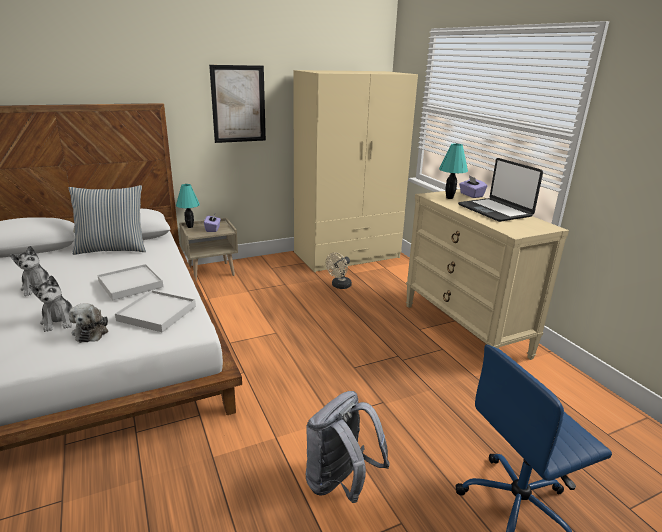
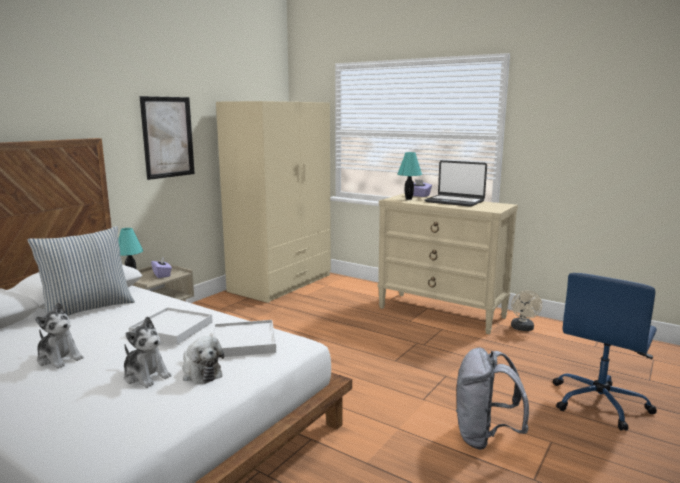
camera: 30 degrees left, 10 degrees down
beige fan [326,252,352,289] -> beige fan moved to [511,290,542,331]

